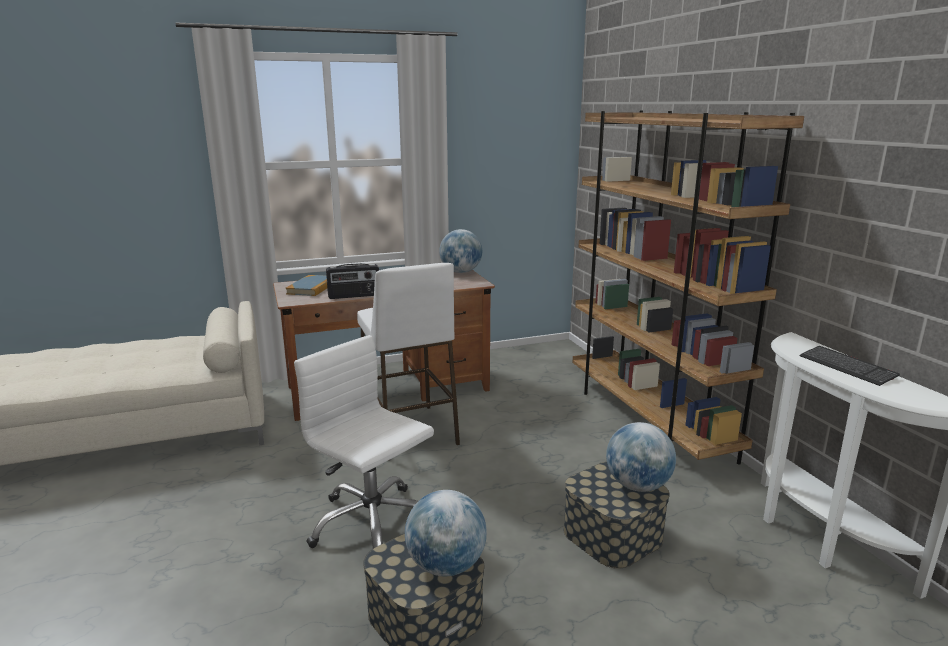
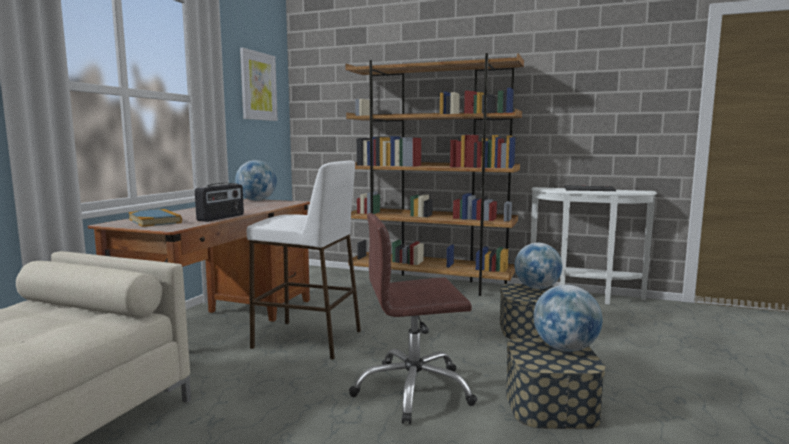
camera: 50 degrees left, 10 degrees down
white office chair [294,335,434,549] -> brown office chair [349,213,477,424]
none -> picture [240,48,278,121]

